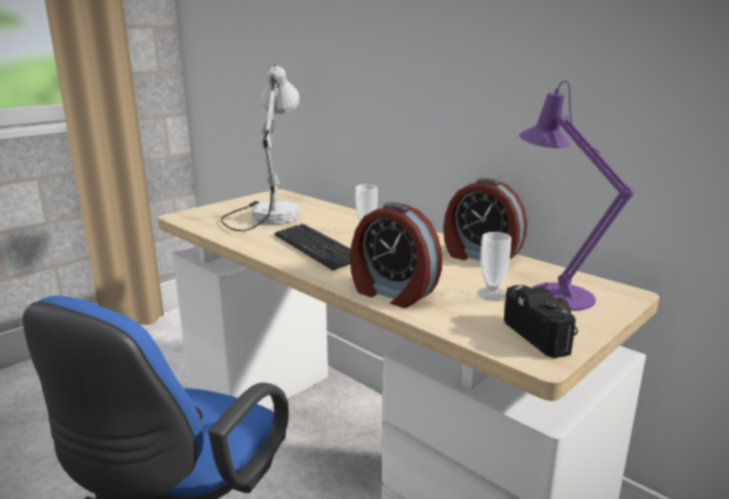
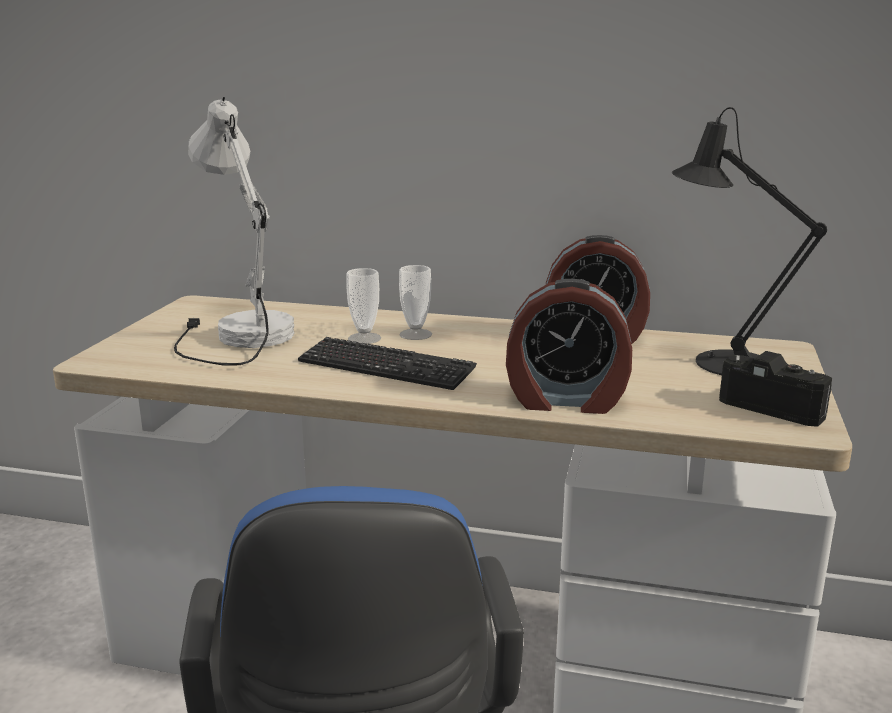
camera: 30 degrees left, 0 degrees up
cup [477,232,511,301] -> cup moved to [346,268,381,344]
purple table lamp [519,81,634,311] -> black table lamp [672,107,827,375]

